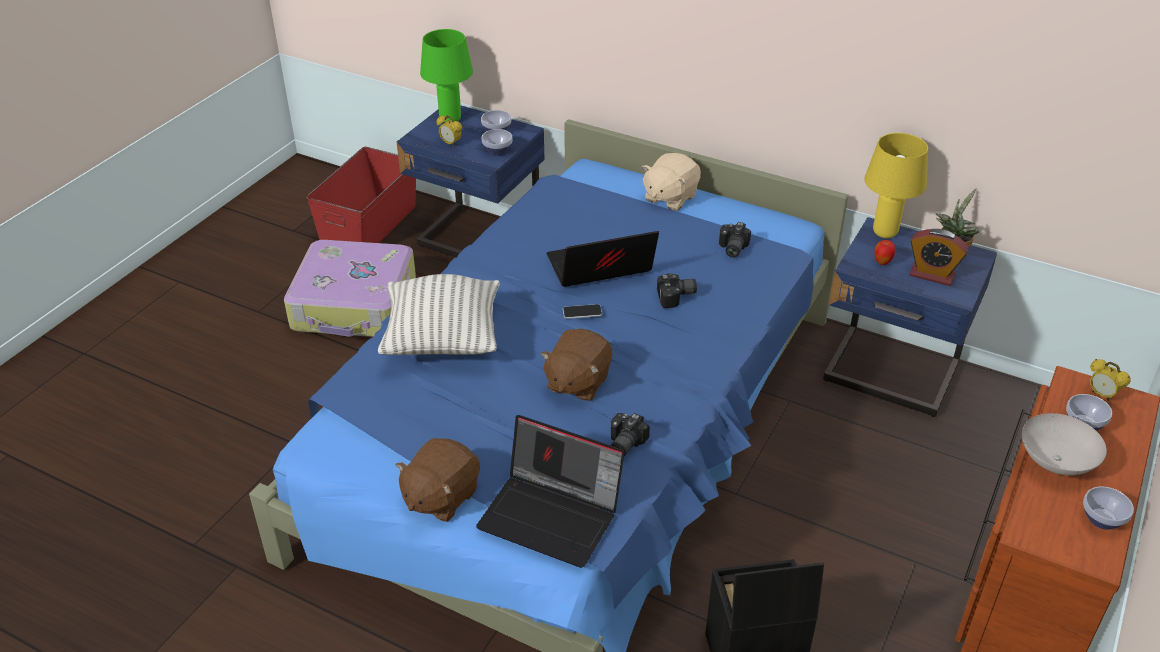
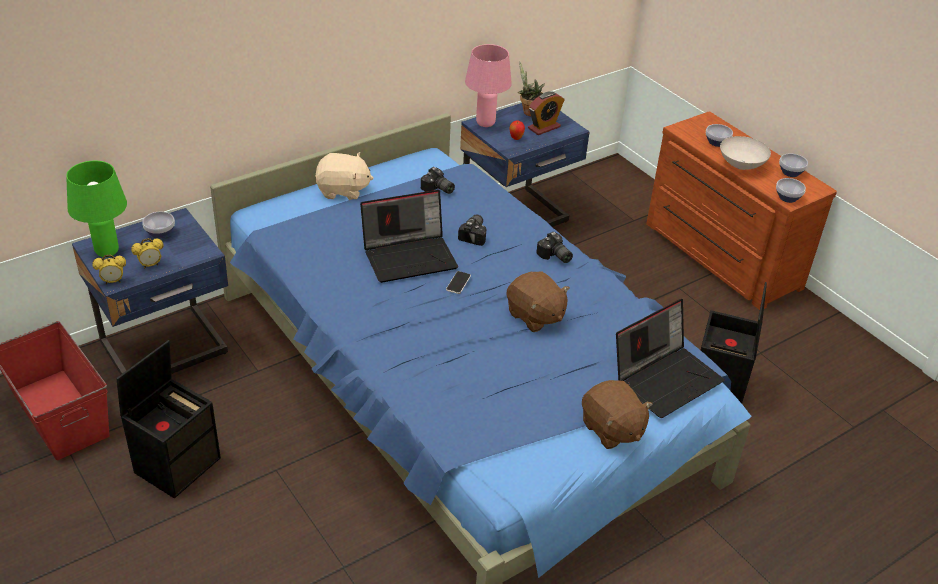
camera: 65 degrees left, 0 degrees up
suitcase [284,240,416,337] -> black storage box [116,340,221,499]
pillow [378,274,500,355] -> none
bowl [482,129,513,155] -> bowl moved to [776,178,806,203]
laptop [547,231,659,287] -> laptop turned 120 degrees counterclockwise [360,190,458,283]
camera [611,413,650,456] -> camera moved to [536,232,573,263]
beige plush toy [642,153,701,211] -> beige plush toy turned 60 degrees counterclockwise [315,152,374,200]
yellow table lamp [864,133,928,238] -> pink table lamp [465,44,512,127]
alarm clock [1090,359,1131,401] -> alarm clock moved to [93,254,126,284]

